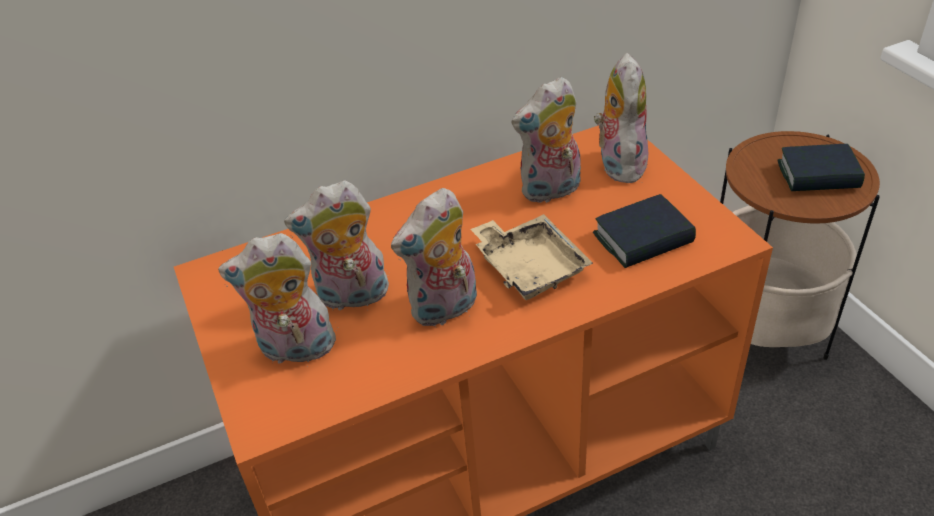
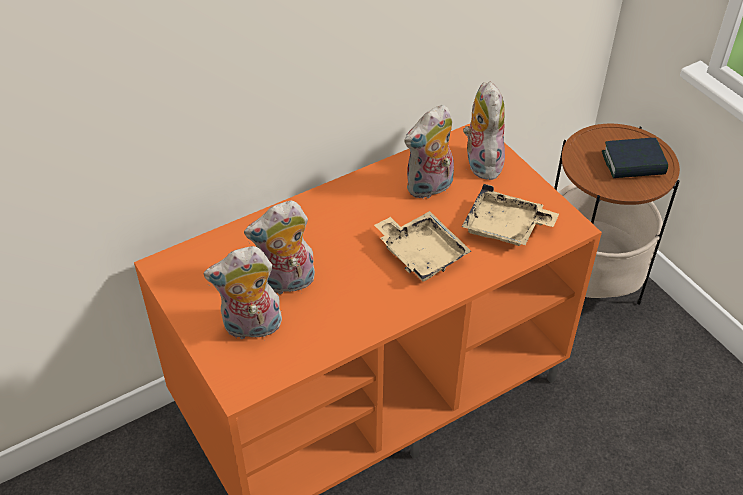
camera: 10 degrees left, 5 degrees up
plush toy [391,188,477,326] -> none
book [593,194,696,268] -> beige tray [462,184,559,246]

